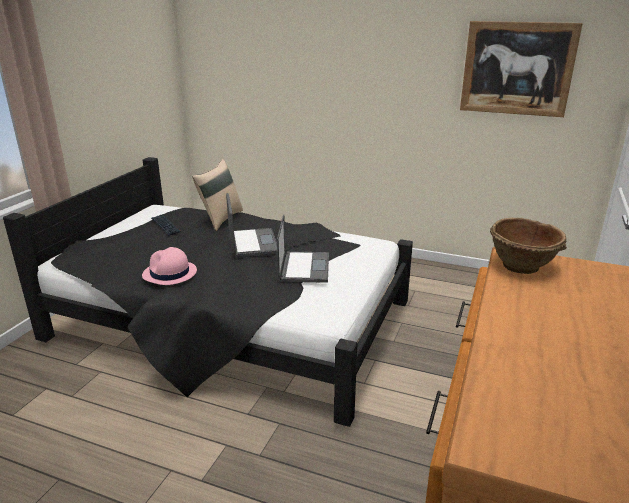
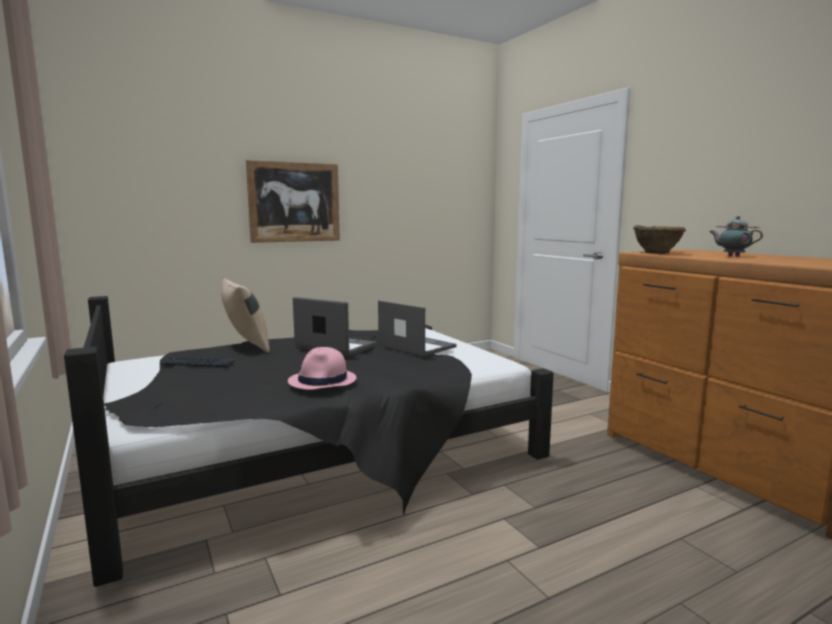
camera: 50 degrees left, 15 degrees down
picture [460,21,583,117] -> picture moved to [246,160,340,243]
none -> teapot [709,216,763,257]

